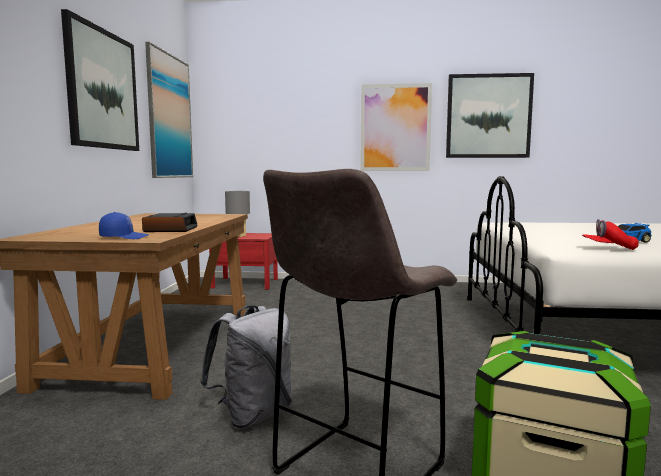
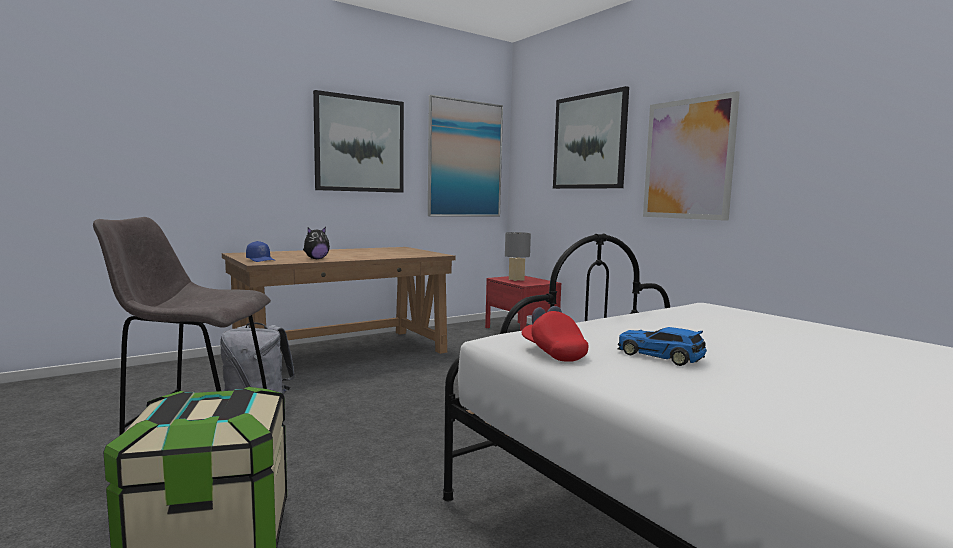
camera: 50 degrees right, 0 degrees up
alarm clock [142,212,198,232] -> plush toy [303,227,330,259]
picture [446,73,534,158] -> picture moved to [553,86,629,189]

